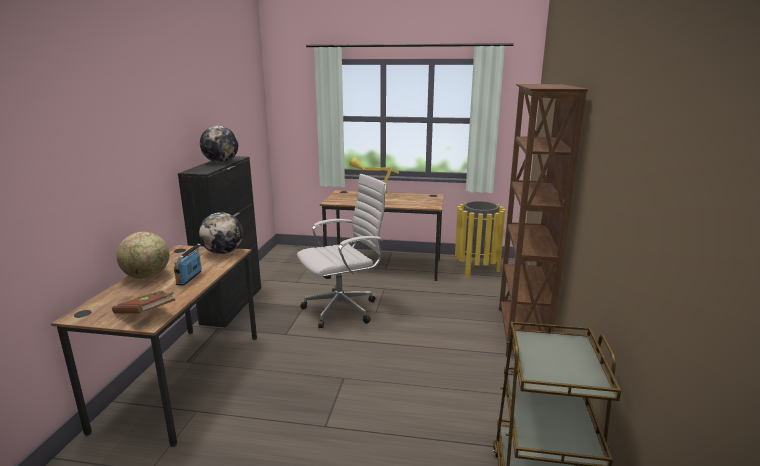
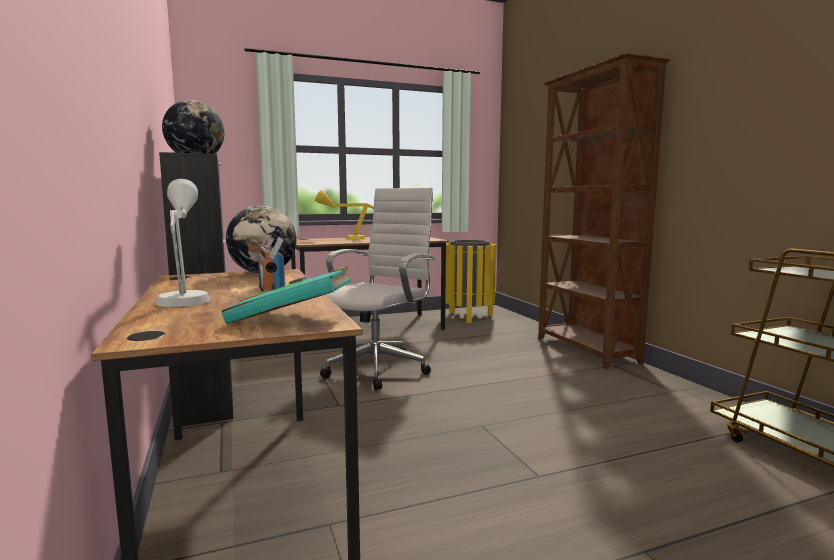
camera: 30 degrees left, 10 degrees down
brown book [112,291,175,314] -> turquoise book [222,266,351,324]
globe [117,232,169,279] -> grey table lamp [155,179,211,307]

